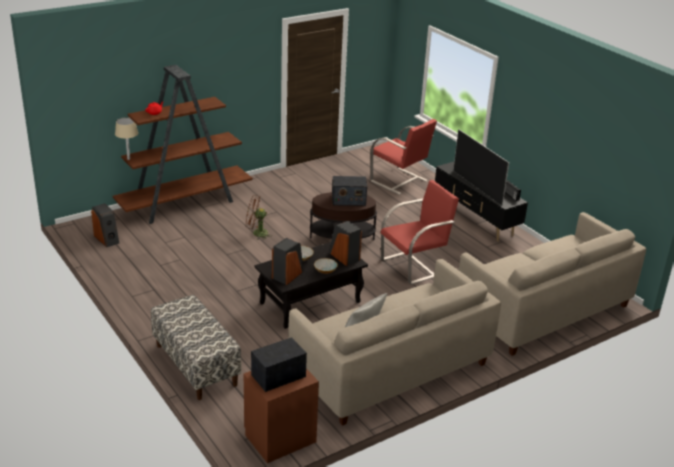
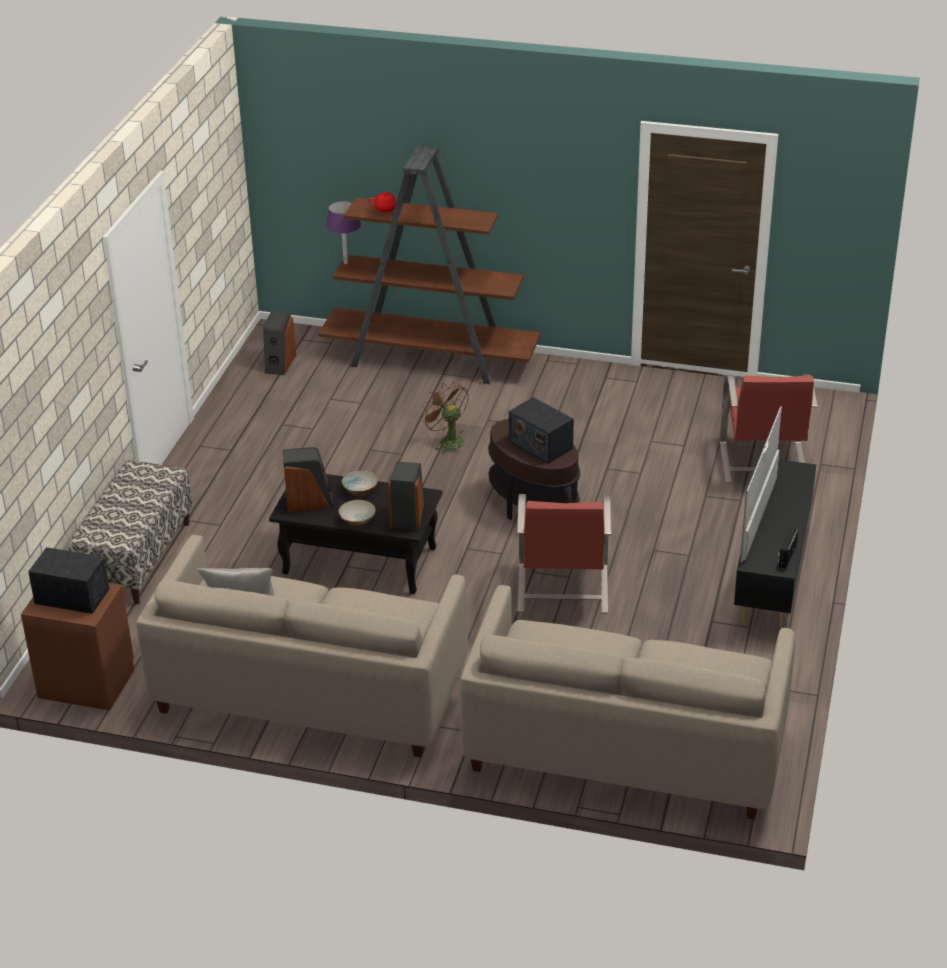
camera: 50 degrees right, 5 degrees up
beige table lamp [115,117,138,160] -> purple table lamp [326,201,361,264]
red armchair [381,180,459,285] -> red armchair turned 75 degrees clockwise [517,494,612,614]

